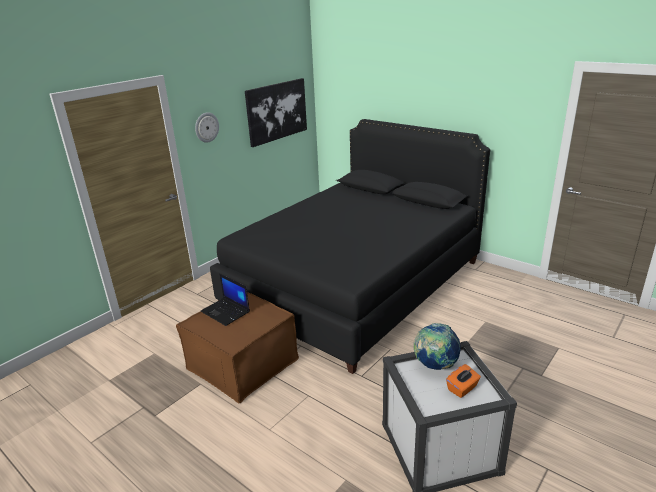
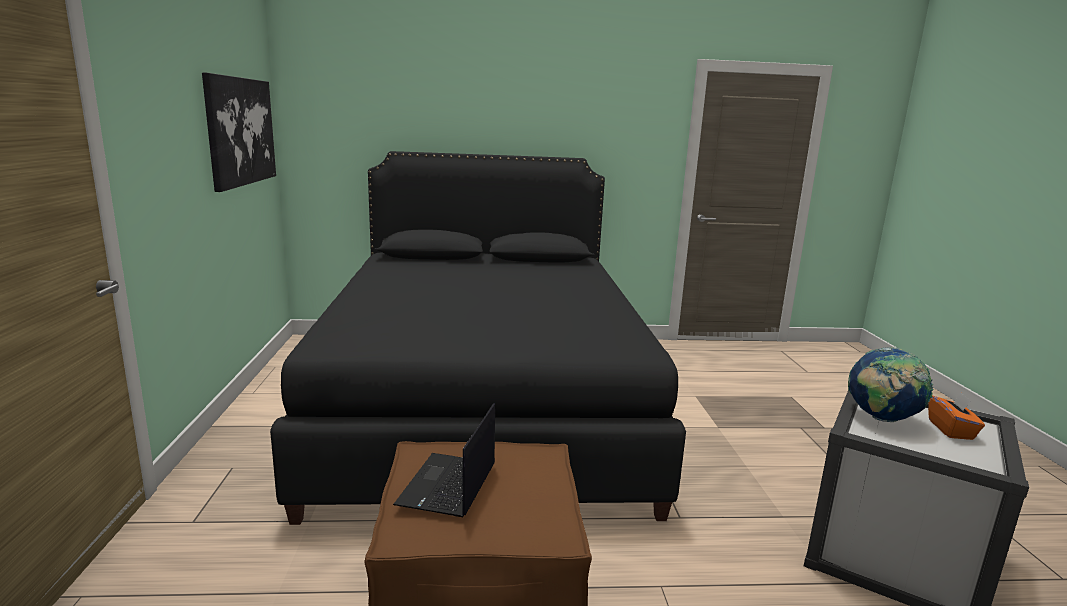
camera: 45 degrees left, 10 degrees down
wall clock [195,112,219,143] -> none
laptop [201,274,250,326] -> laptop turned 105 degrees clockwise [393,403,495,517]

